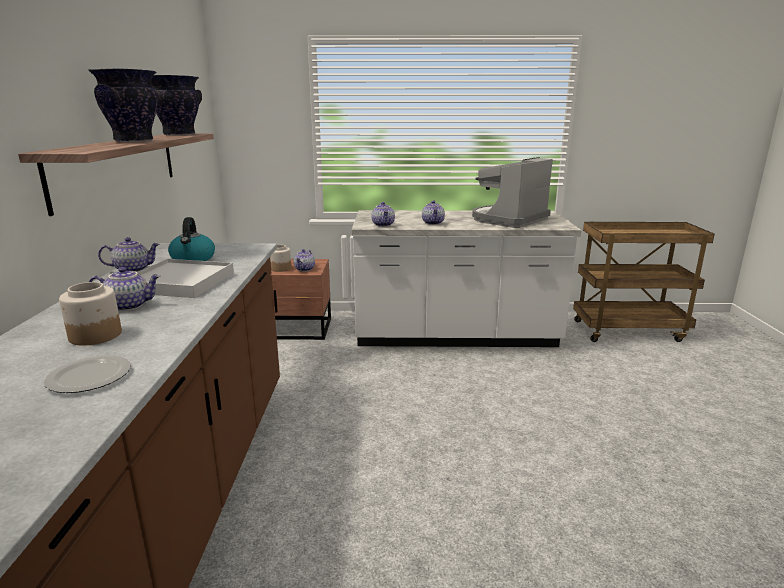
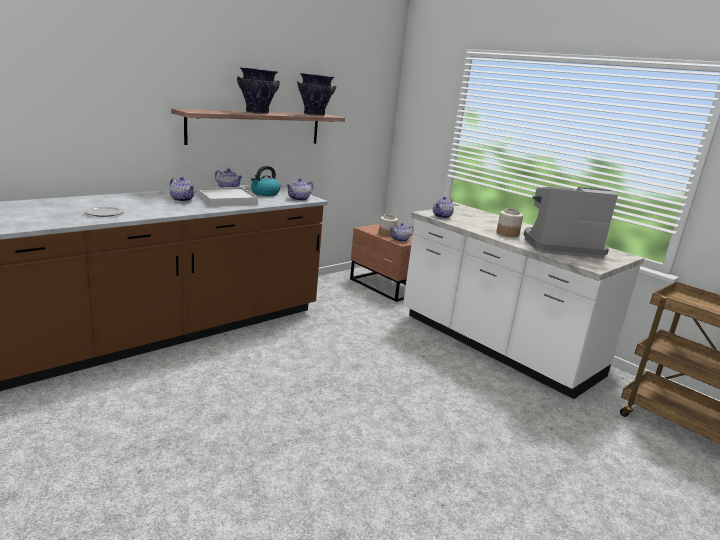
camera: 45 degrees right, 0 degrees up
jar [59,282,122,346] -> jar moved to [497,208,523,237]
teapot [422,201,445,225] -> teapot moved to [286,178,314,201]

